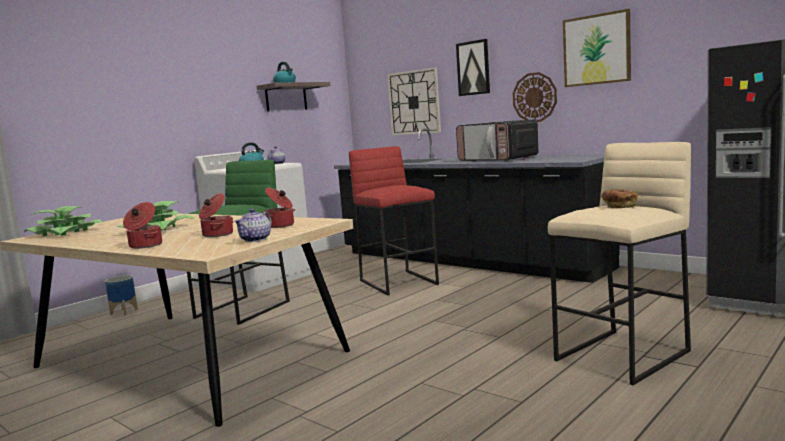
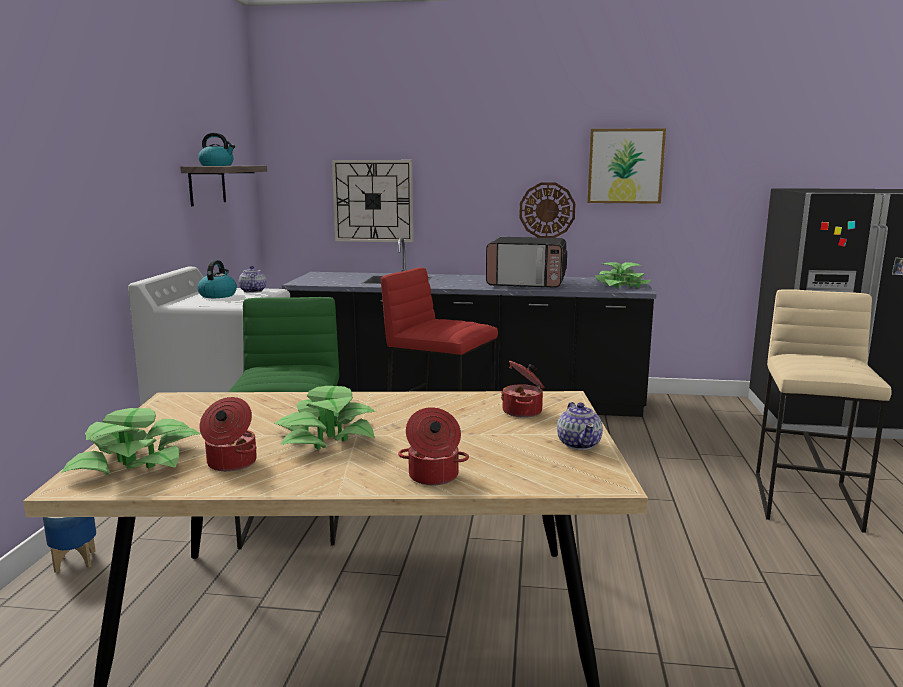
camera: 35 degrees left, 5 degrees up
cooking pot [199,193,233,237] -> cooking pot moved to [200,397,257,472]
picture [456,39,490,96] -> none
bread [601,189,638,209] -> none
none -> potted plant [595,262,651,288]

